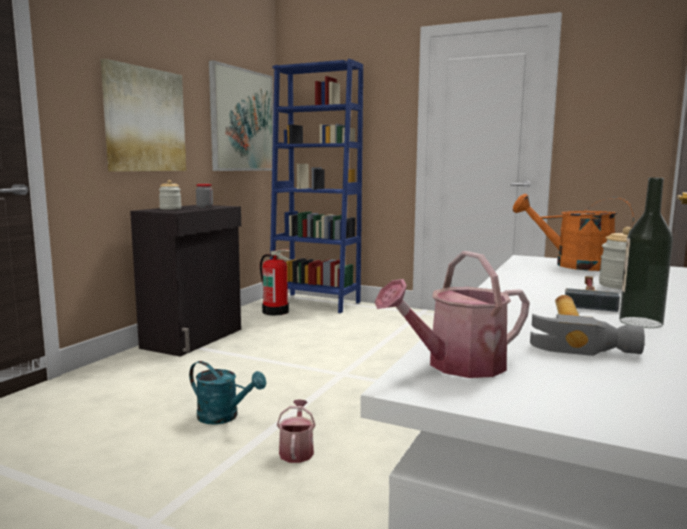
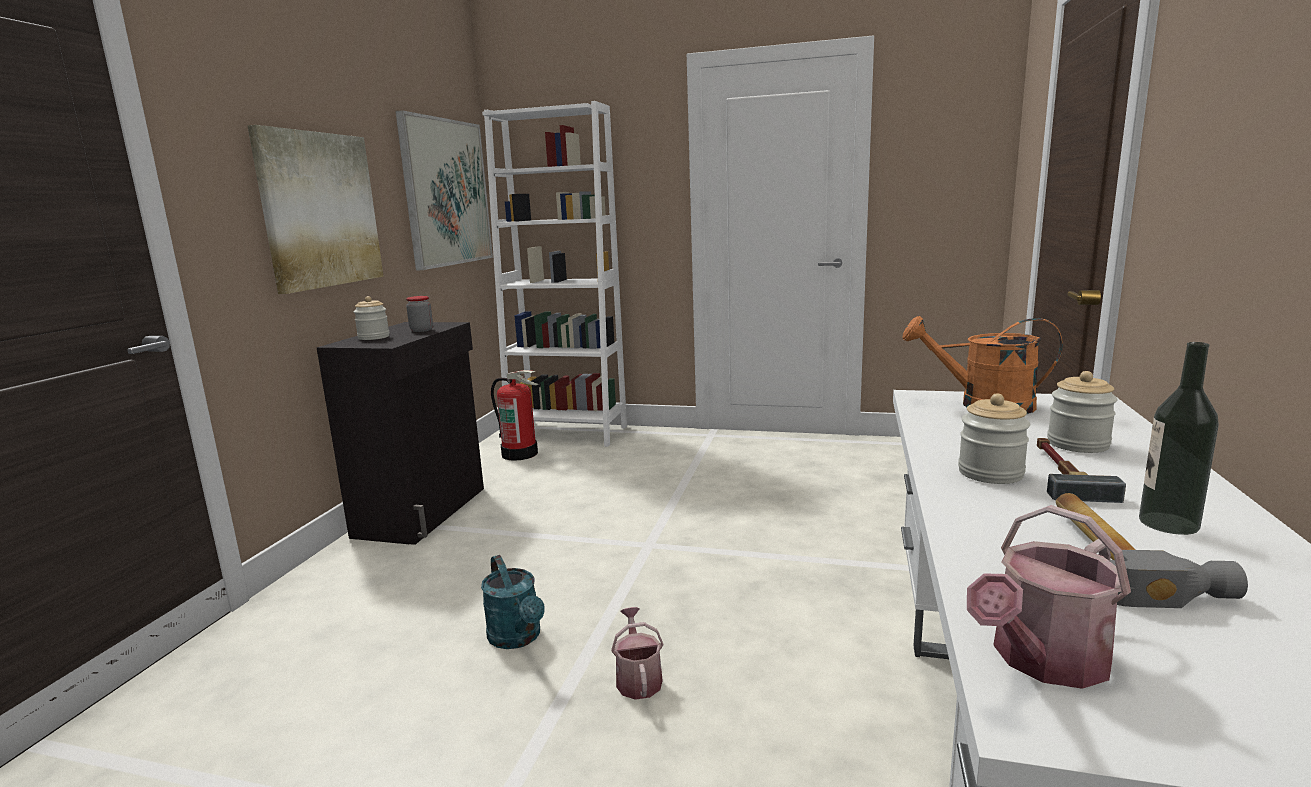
camera: 10 degrees left, 5 degrees up
turquoise watering can [189,361,267,425] -> turquoise watering can turned 45 degrees clockwise [481,555,545,649]
blue bookcase [270,59,363,313] -> white bookcase [482,101,627,447]
none -> jar [958,393,1030,484]

